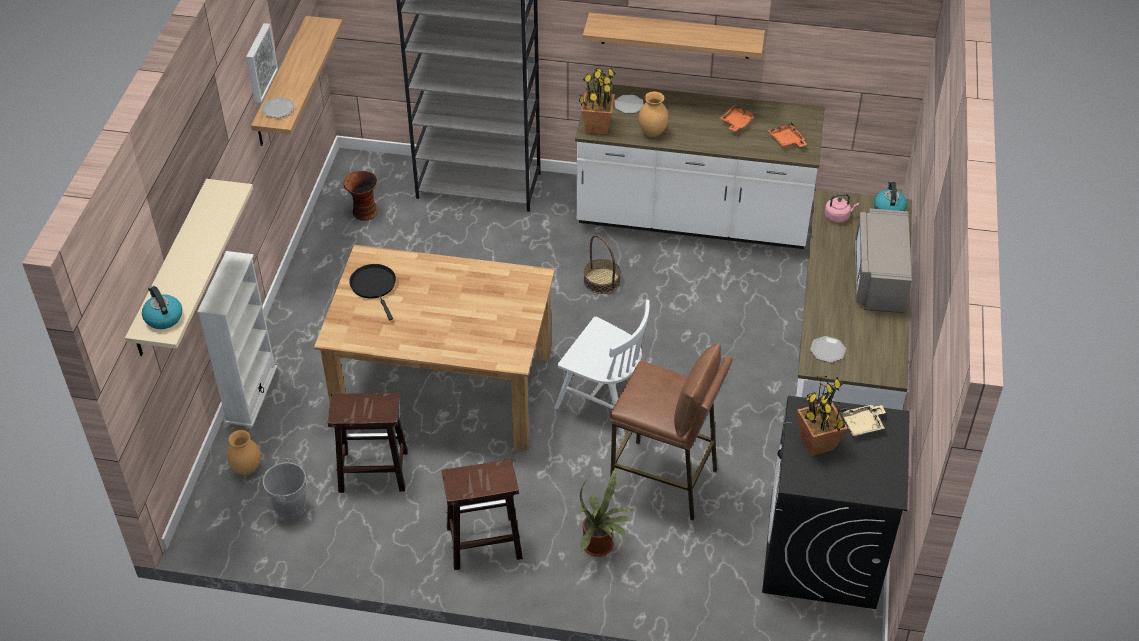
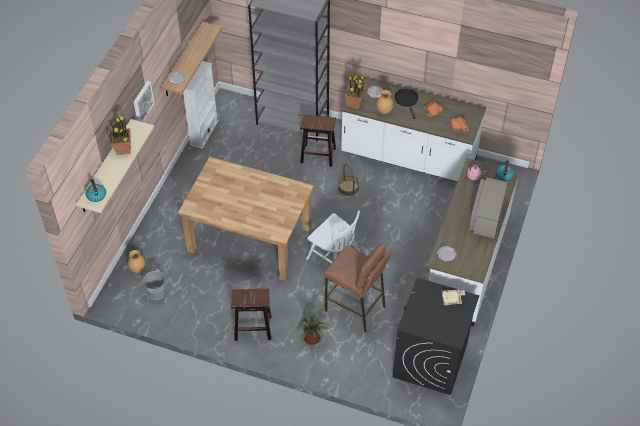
camera: 10 degrees right, 5 degrees up
white bookcase [197,251,277,427] -> white bookcase moved to [183,61,219,149]
picture [246,23,278,103] -> picture moved to [134,81,155,122]
brown stool [328,392,408,493] -> brown stool moved to [300,114,336,167]
vase [343,171,378,221] -> none
black frying pan [349,264,396,320] -> black frying pan moved to [394,89,418,119]
shelf [583,12,765,59] -> none
potted plant [797,376,848,456] -> potted plant moved to [107,114,131,155]

